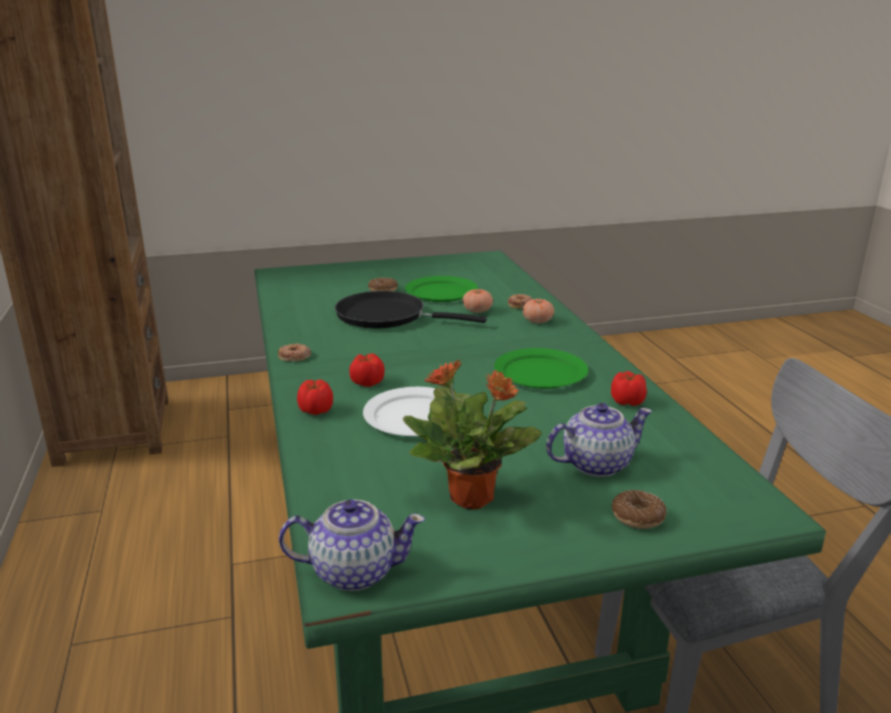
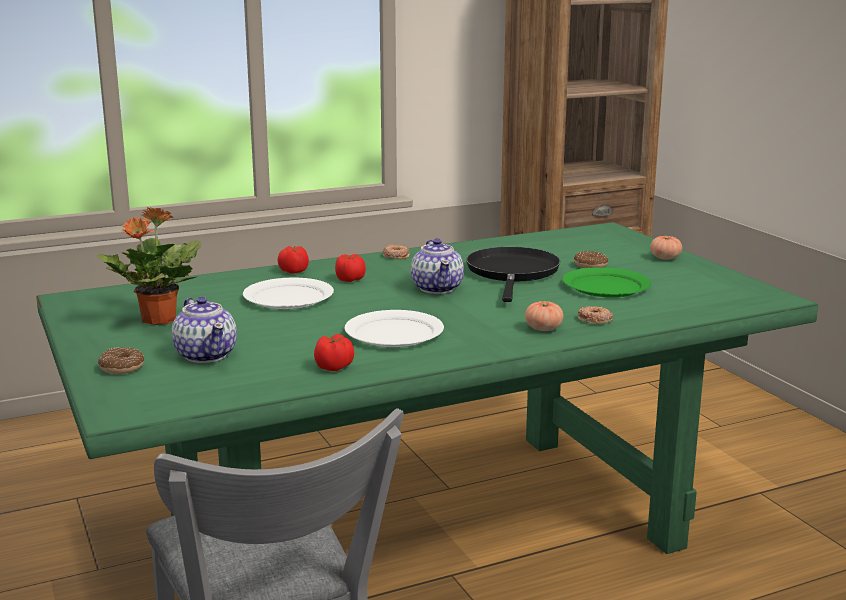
camera: 80 degrees right, 5 degrees down
teapot [279,499,425,591] -> teapot moved to [411,239,464,294]
tomato [463,289,493,313] -> tomato moved to [650,236,682,260]
green plate [494,348,588,389] -> white plate [345,310,444,347]

